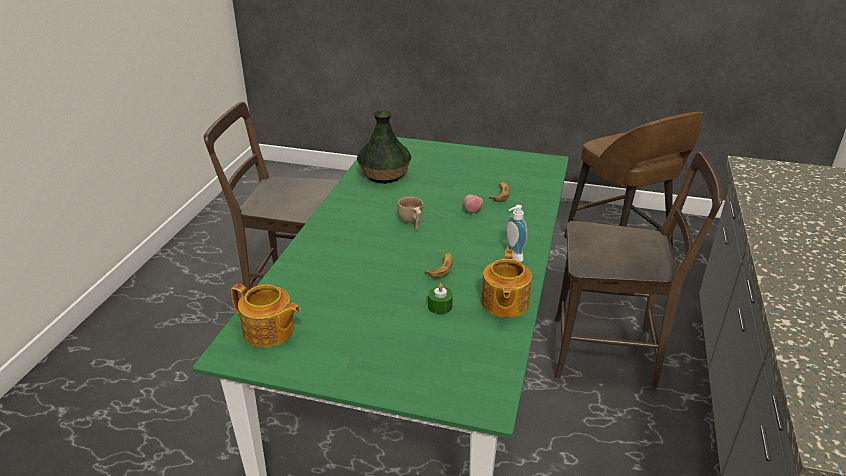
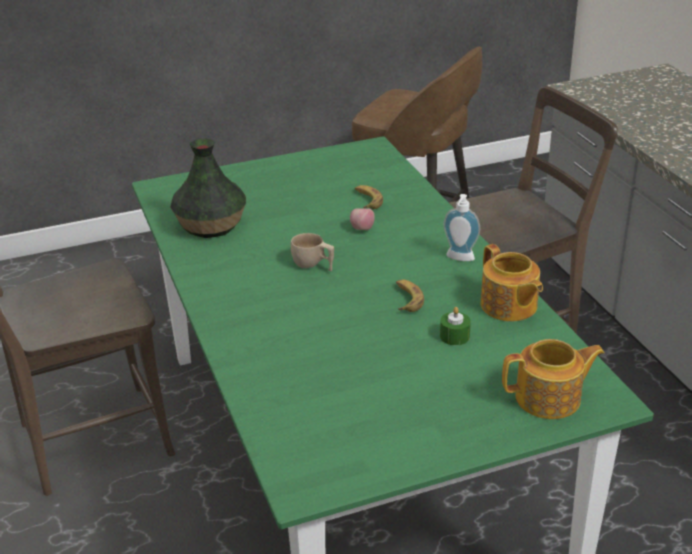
camera: 35 degrees left, 0 degrees up
teapot [231,284,301,348] -> teapot moved to [502,339,605,419]

